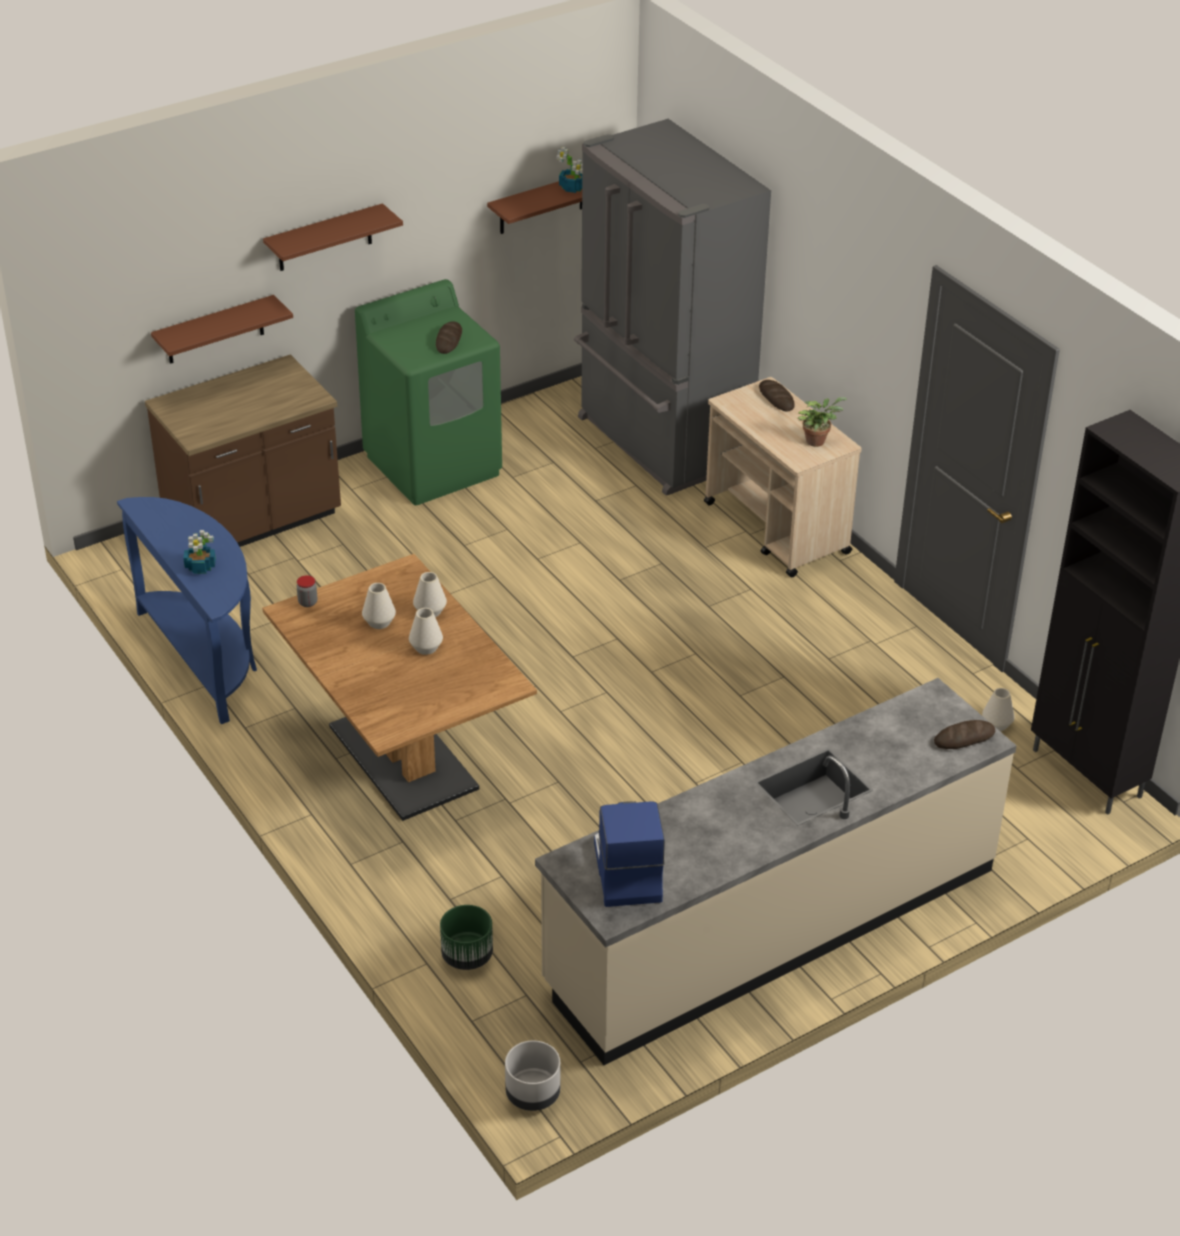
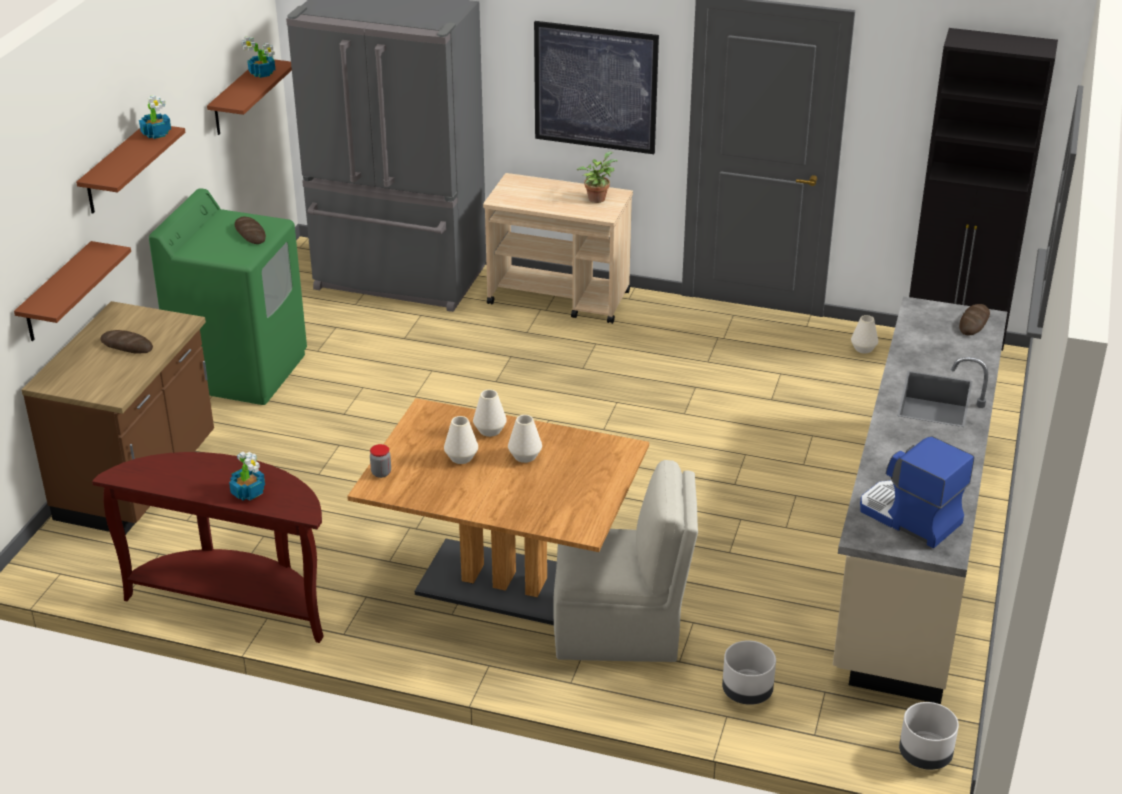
camera: 40 degrees left, 5 degrees down
blue console table [117,497,257,724] -> brown console table [92,452,324,643]
green planter [440,905,493,970] -> grey planter [722,640,776,705]
bread [759,380,795,412] -> bread moved to [100,330,153,354]
none -> potted plant [139,95,171,139]
none -> picture [534,21,659,154]
none -> beige chair [553,460,698,662]

